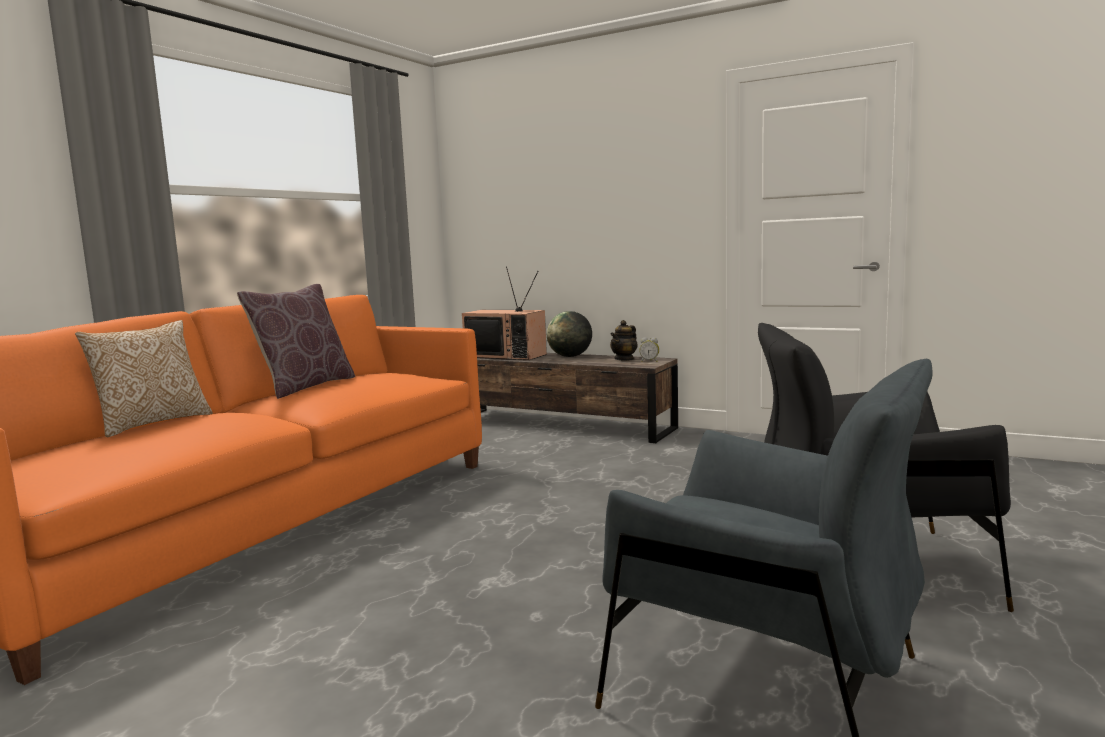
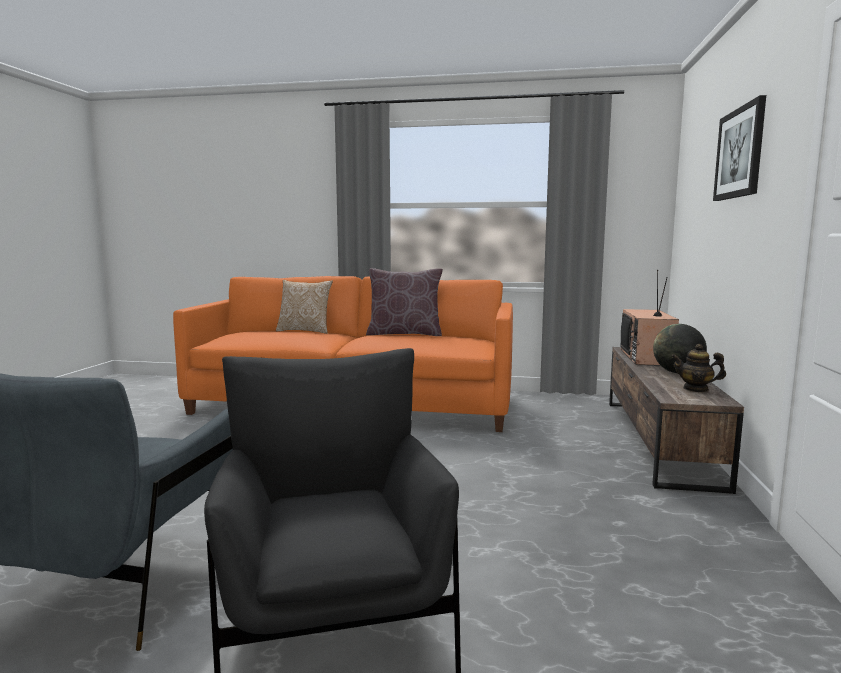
camera: 70 degrees right, 0 degrees up
alarm clock [639,337,659,362] -> none
none -> picture [713,95,766,201]

